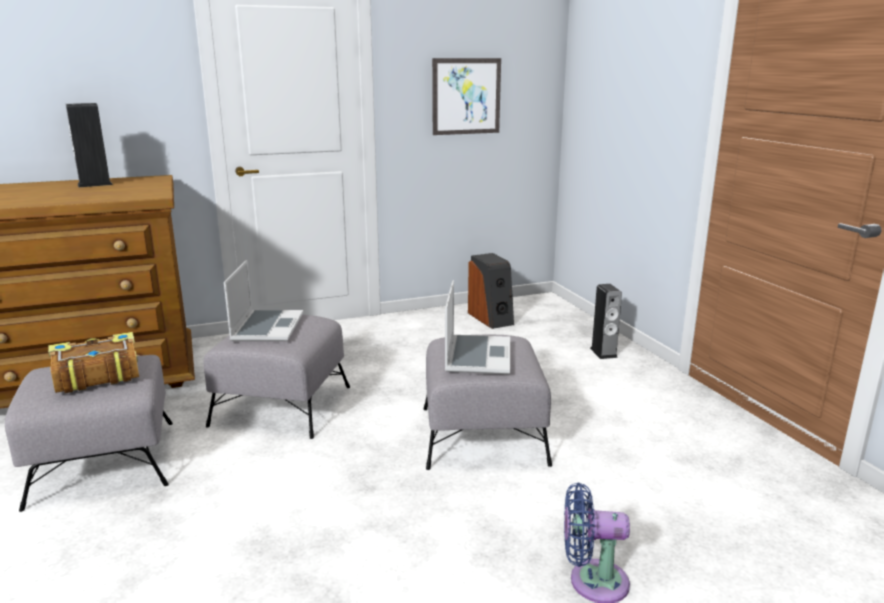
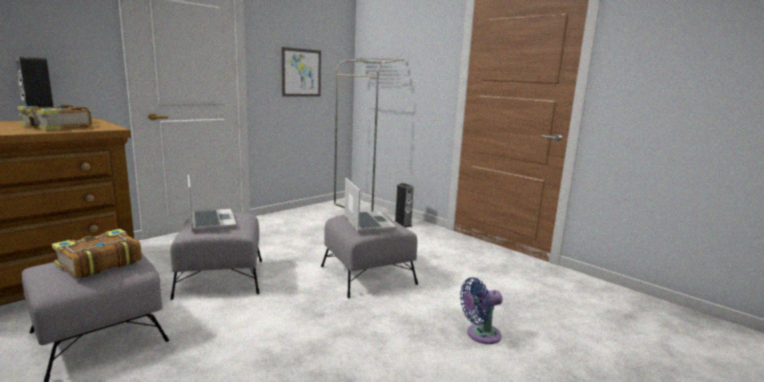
camera: 25 degrees left, 5 degrees down
speaker [468,253,514,329] -> none
none -> book [17,105,92,130]
none -> grey clothes rack [334,58,404,212]

